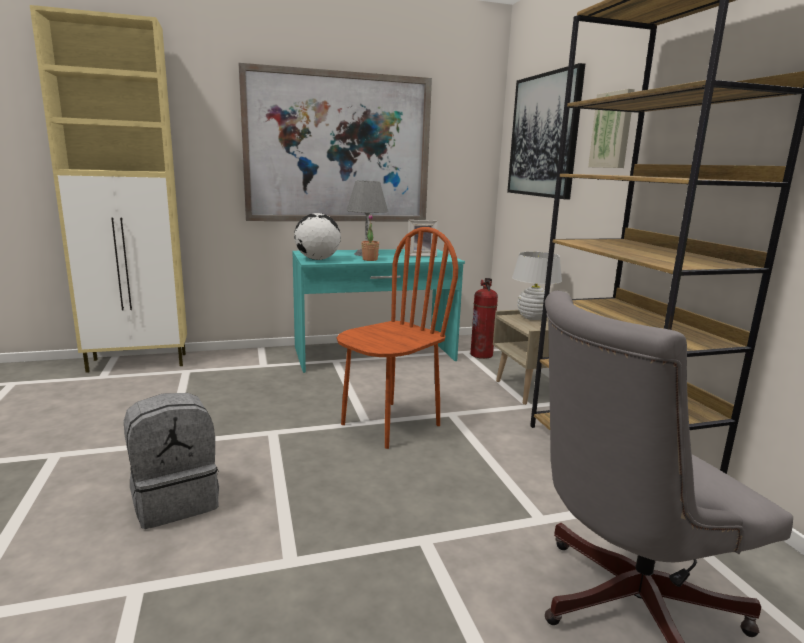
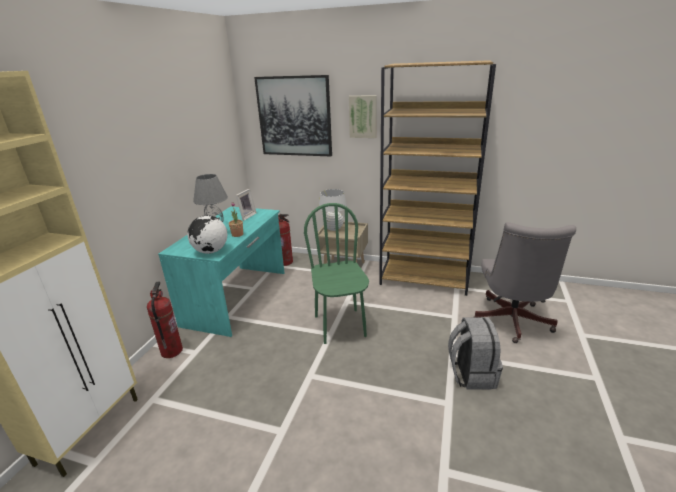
camera: 55 degrees left, 10 degrees up
grey backpack [124,393,219,529] -> grey backpack moved to [448,317,503,389]
picture [239,63,432,221] -> none
brown chair [337,227,458,449] -> green chair [304,203,369,344]
none -> fire extinguisher [147,281,183,358]

